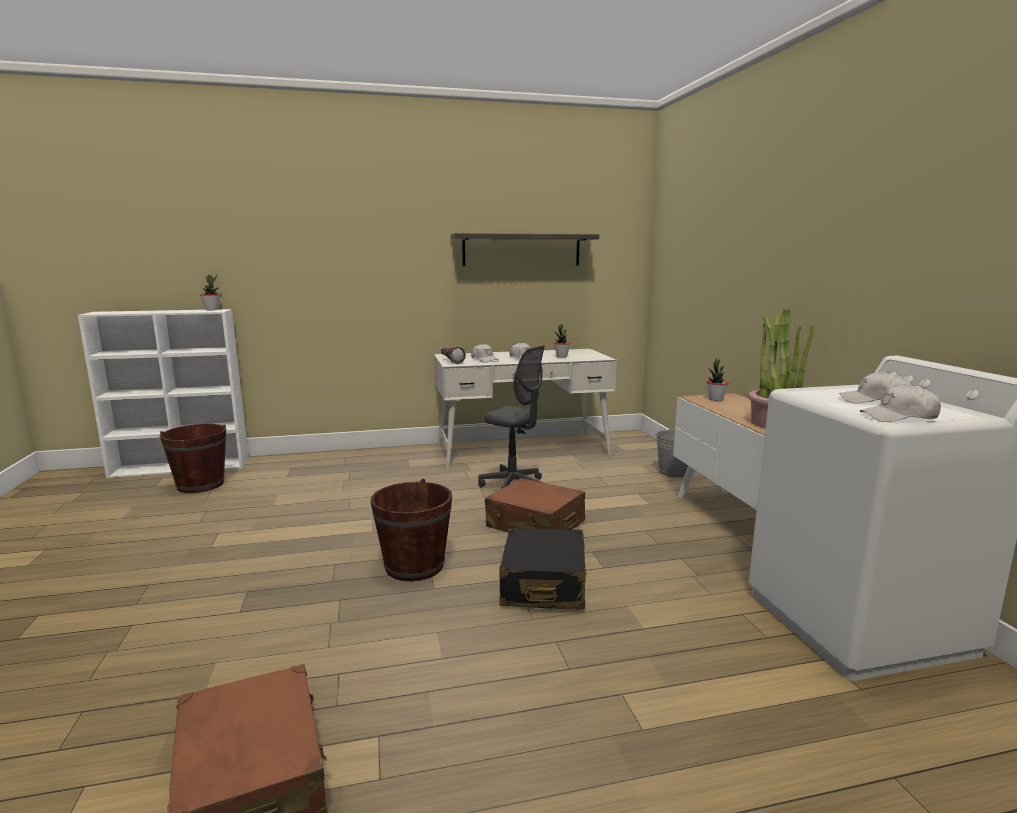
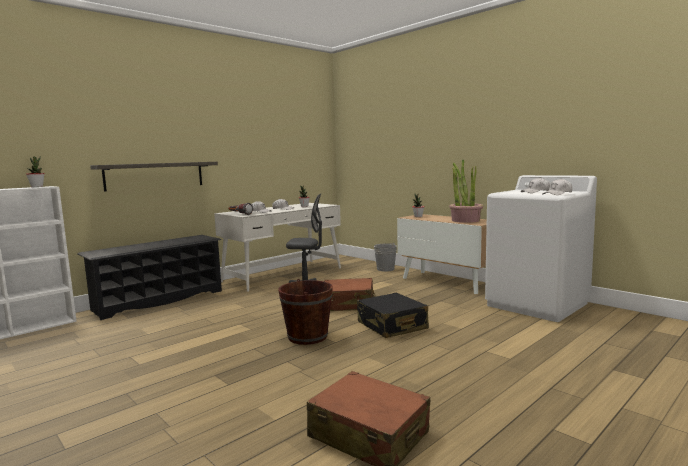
camera: 30 degrees left, 5 degrees down
brown bucket [160,424,226,493] -> none
shelf [451,233,599,266] -> shelf moved to [90,162,218,191]
none -> black shoe rack [77,235,222,320]

